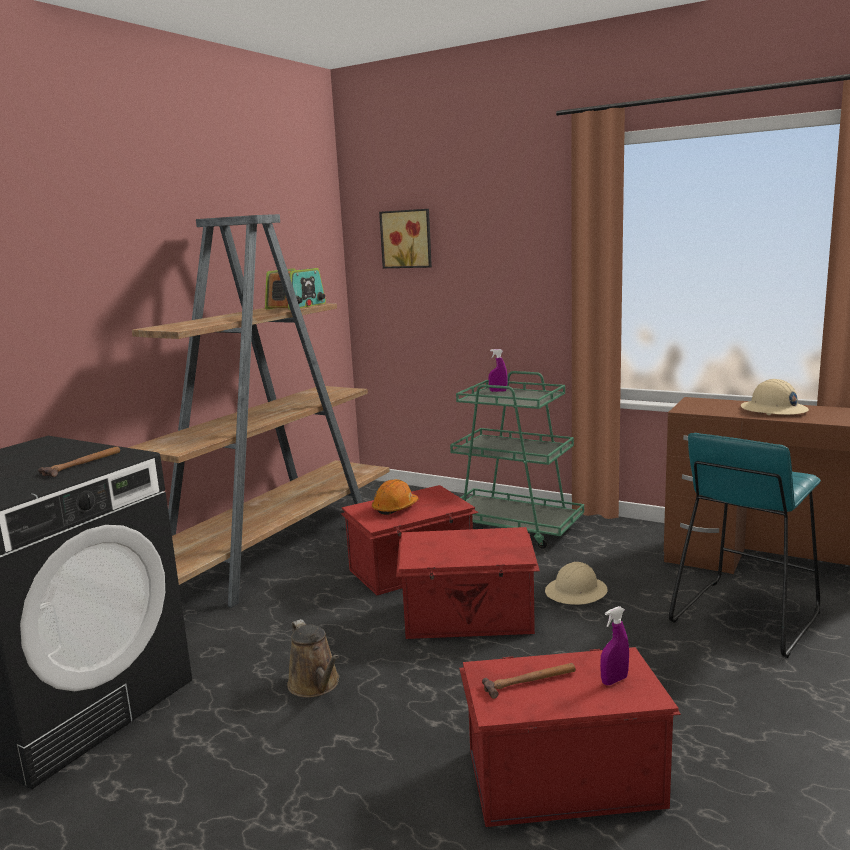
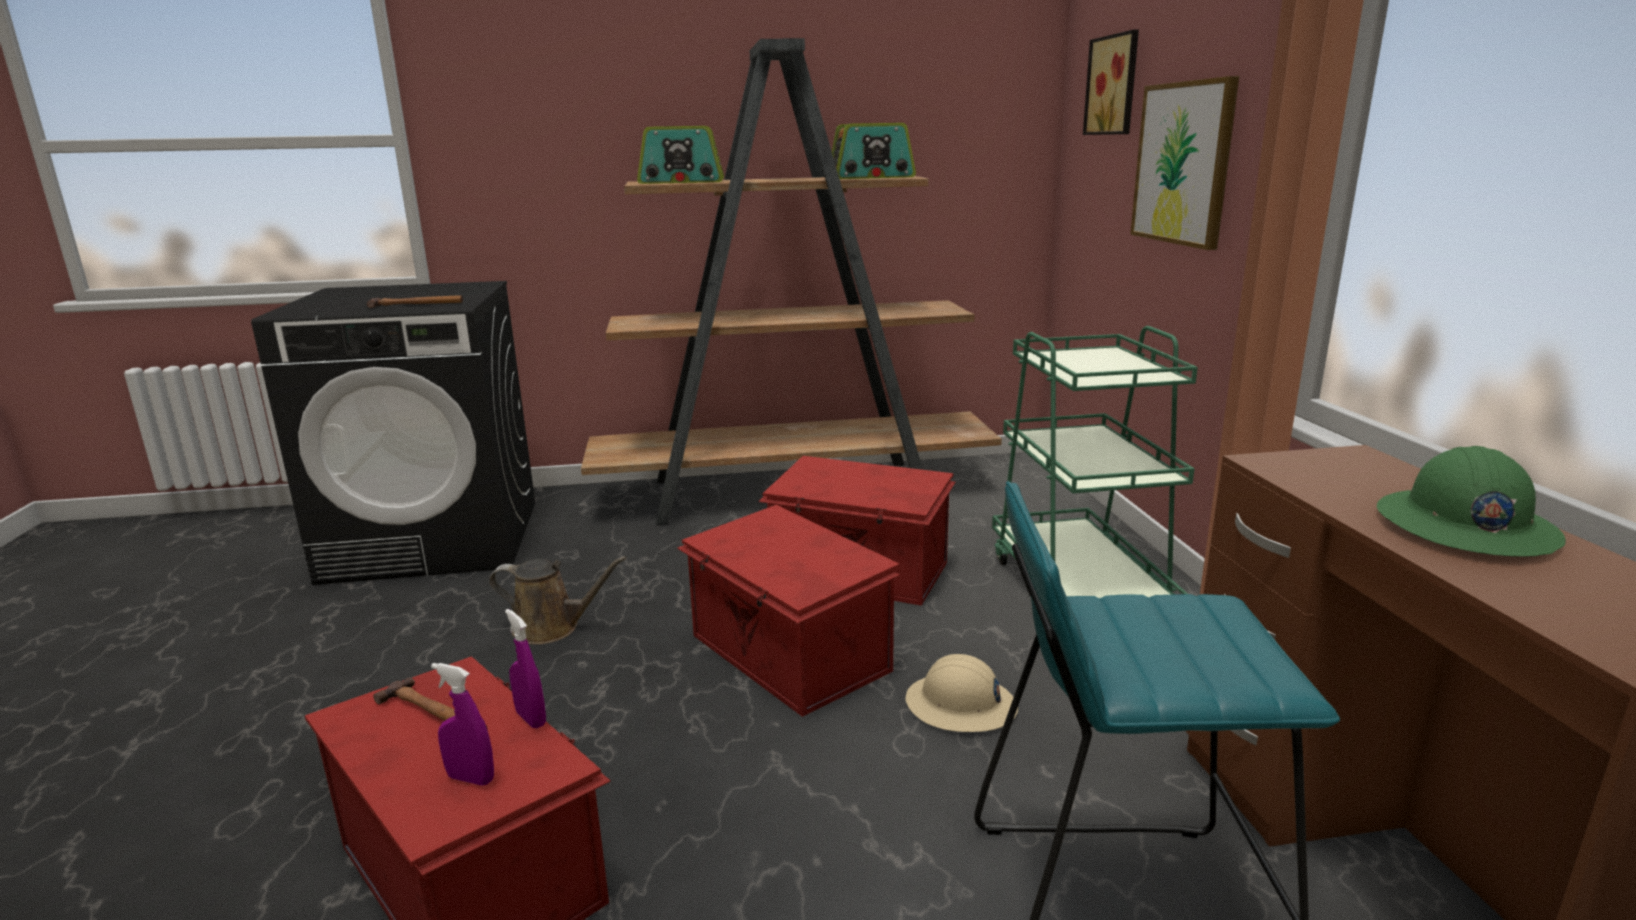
camera: 50 degrees right, 5 degrees up
brown watering can [287,619,339,698] -> brown watering can turned 105 degrees counterclockwise [489,556,627,645]
orange hard hat [372,479,419,515] -> none
purple spray bottle [488,349,508,392] -> purple spray bottle moved to [505,609,546,728]
beige hard hat [741,379,809,415] -> green hard hat [1377,446,1566,557]
none -> radio [637,126,724,184]
none -> picture [1130,76,1239,250]

